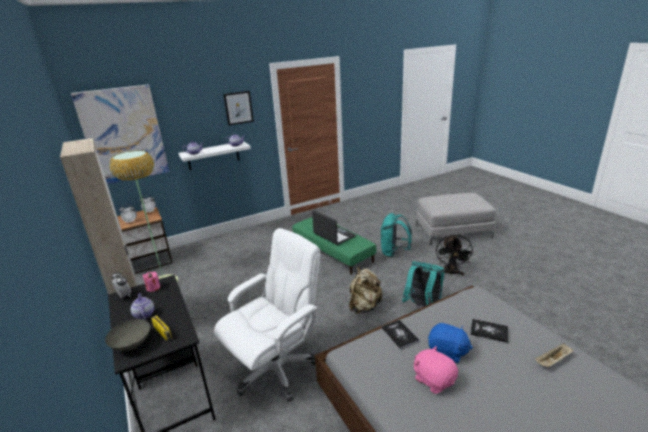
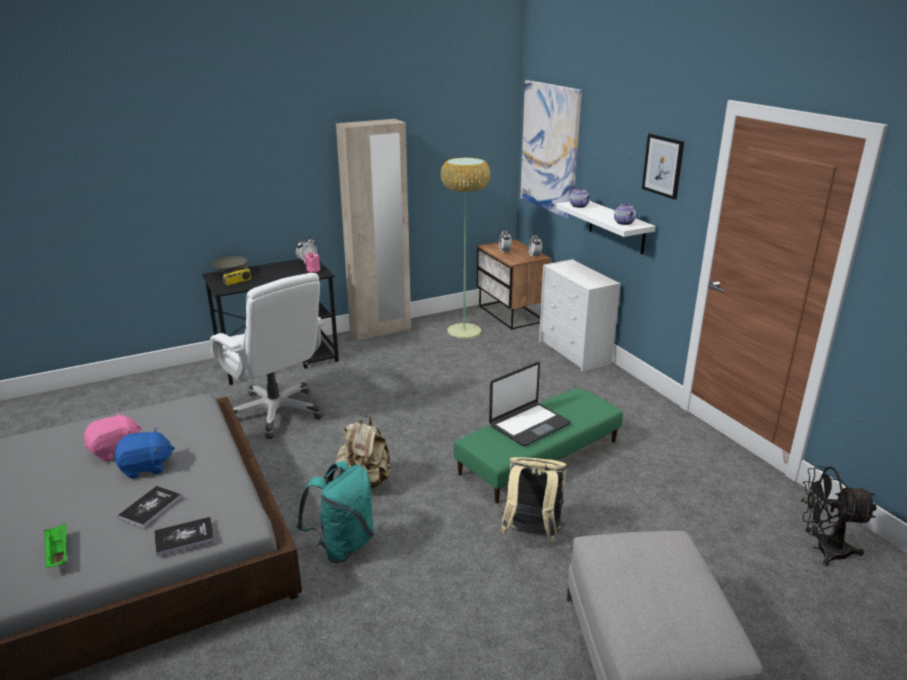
camera: 90 degrees right, 0 degrees up
teapot [130,293,154,320] -> none
turquoise backpack [380,213,412,257] -> beige backpack [500,457,567,543]
book [382,320,419,349] -> book moved to [154,517,215,556]
blue plush toy [428,323,473,363] -> blue plush toy turned 135 degrees counterclockwise [114,428,175,479]
black fan [436,235,473,276] -> black fan moved to [801,466,876,566]
beige tray [535,343,573,368] -> green tray [44,523,66,568]
none -> white dresser [539,259,621,372]

